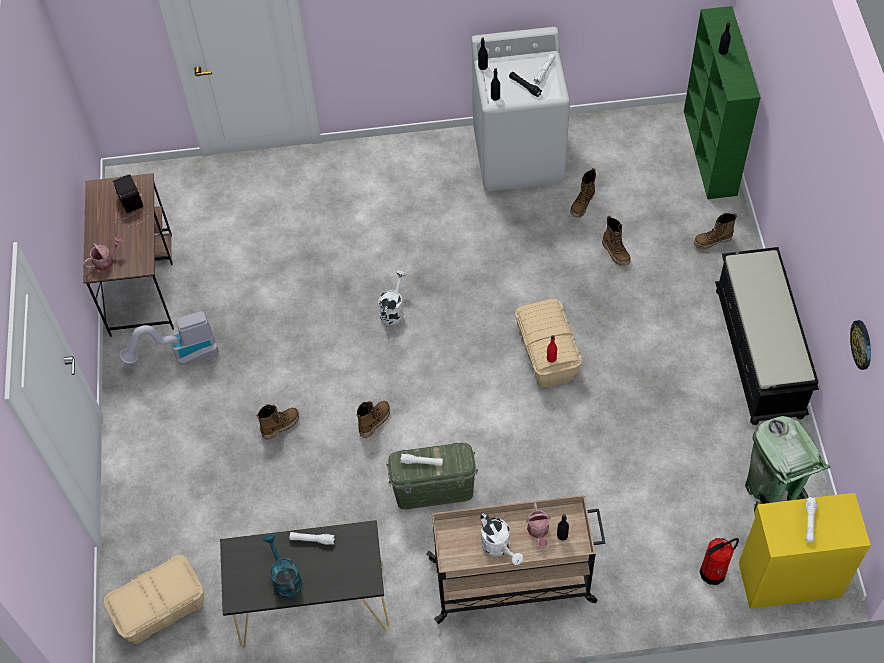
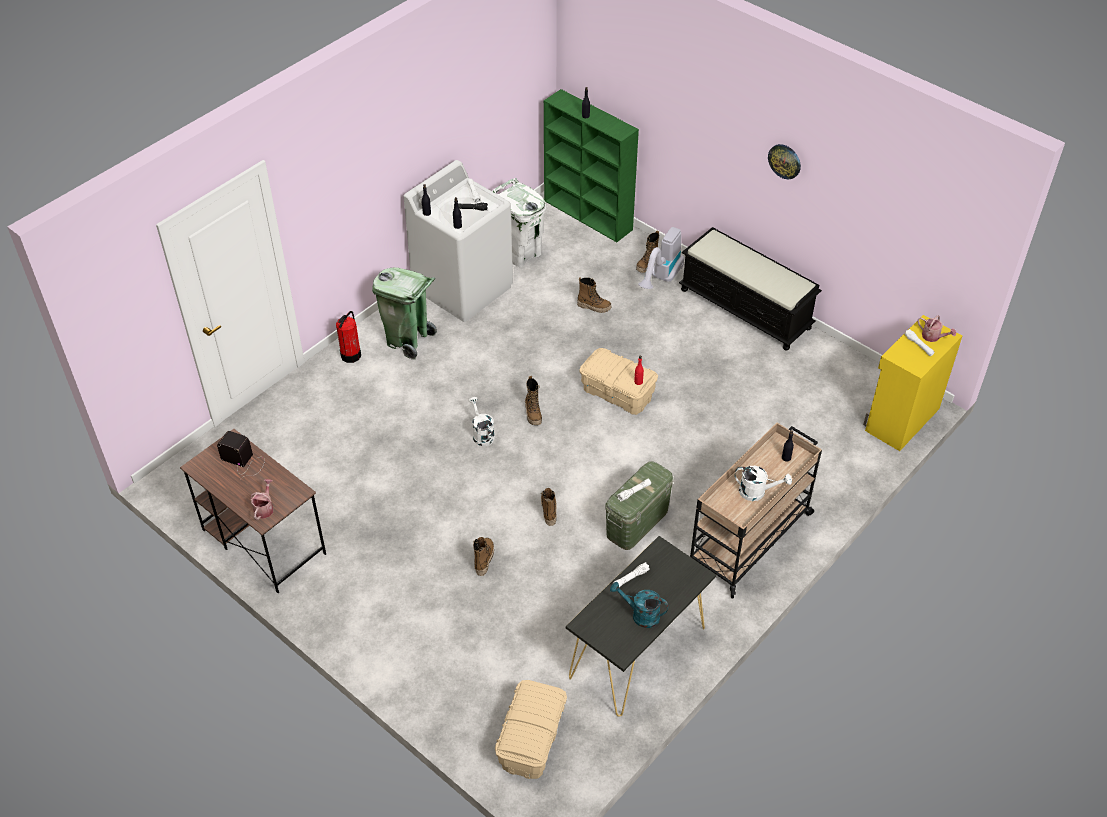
camera: 45 degrees left, 10 degrees down
vacuum cleaner [119,311,219,365] -> vacuum cleaner moved to [638,227,684,289]
watering can [526,502,551,548] -> watering can moved to [917,315,956,342]
boot [570,168,596,218] -> boot moved to [525,376,542,425]
fire extinguisher [700,538,739,585] -> fire extinguisher moved to [336,311,361,363]
green trash can [745,416,830,512] -> green trash can moved to [372,267,437,360]
wall clock [850,320,871,370] -> wall clock moved to [768,144,801,179]
none -> white trash can [492,178,547,267]

